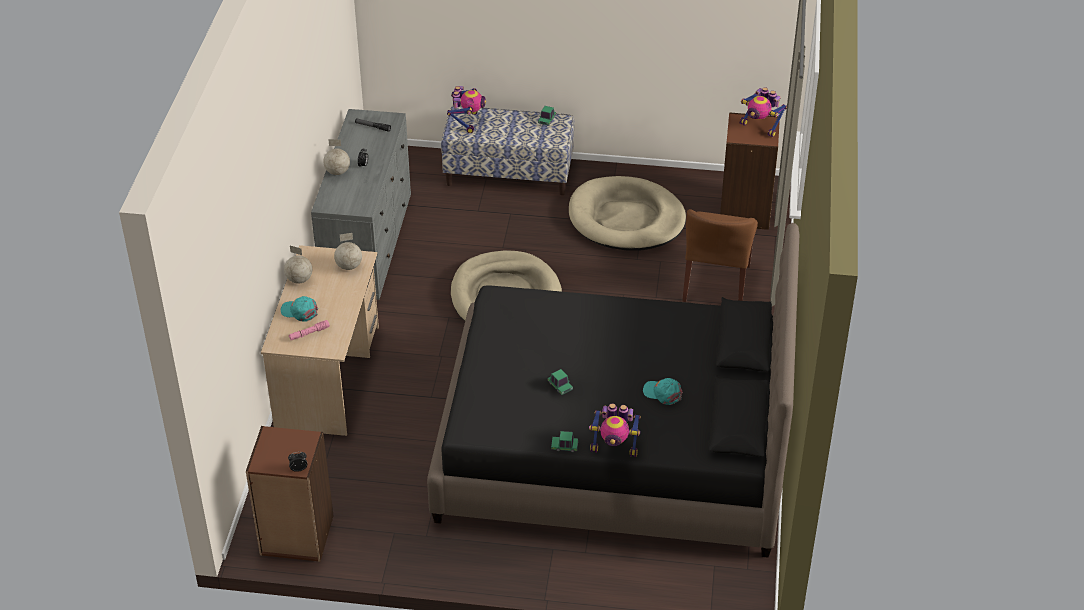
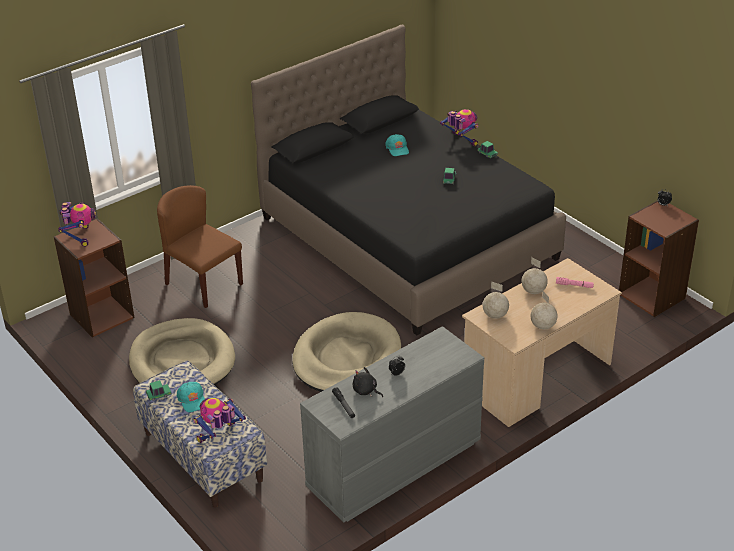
camera: 135 degrees left, 5 degrees down
turquoise cap [281,296,318,322] -> turquoise cap moved to [176,382,205,412]
globe [323,139,350,175] -> globe moved to [522,257,548,294]
brown chair [682,209,758,302] -> brown chair turned 105 degrees counterclockwise [157,185,243,308]
none -> black plush toy [353,367,383,397]

